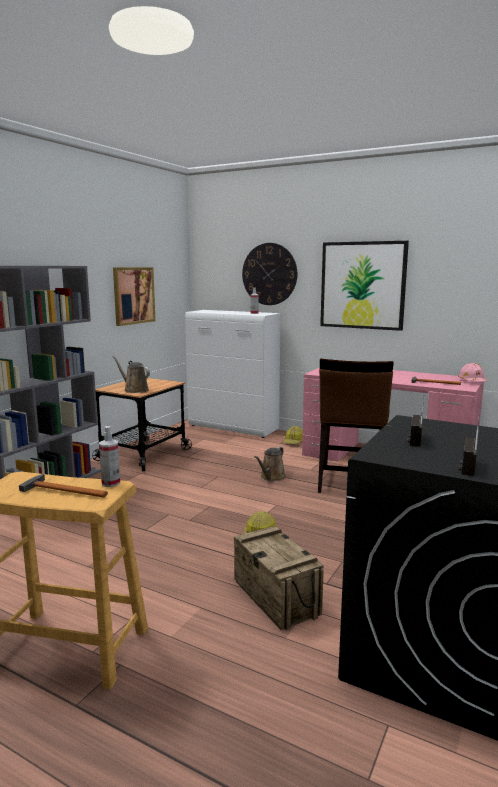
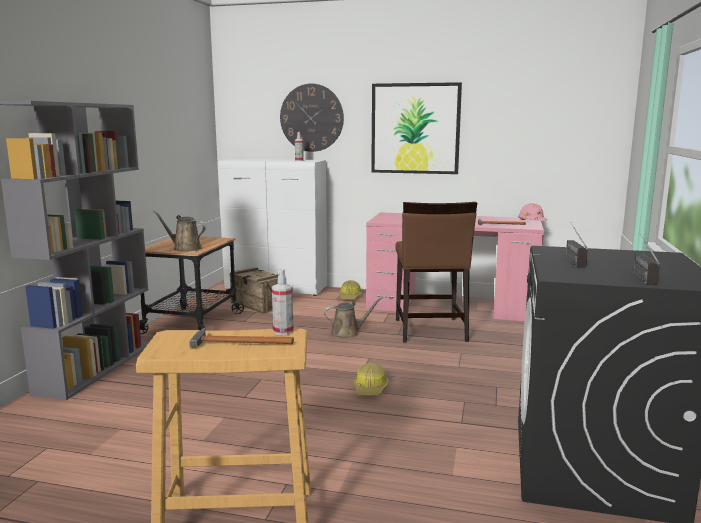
camera: 15 degrees left, 0 degrees up
picture [113,268,156,326] -> none
crate [234,526,324,630] -> crate moved to [230,267,279,314]
brown watering can [254,447,286,481] -> brown watering can turned 120 degrees counterclockwise [324,297,383,338]

